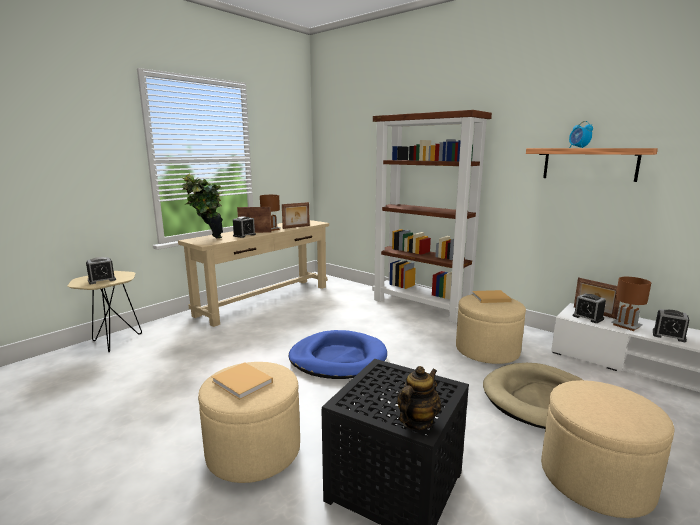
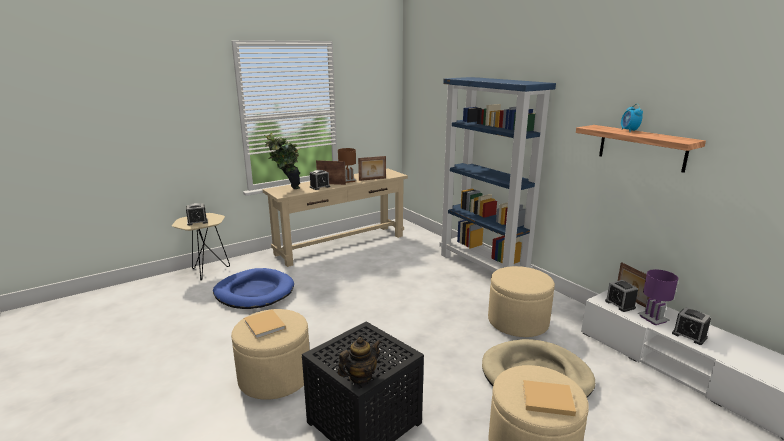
camera: 15 degrees right, 5 degrees up
blue dog bed [289,330,387,379] -> blue dog bed moved to [213,268,294,309]
brown bookcase [372,110,492,323] -> blue bookcase [439,77,556,272]
beige book [472,290,512,303] -> beige book moved to [523,380,576,416]
brown table lamp [611,277,651,331] -> purple table lamp [638,269,678,325]

